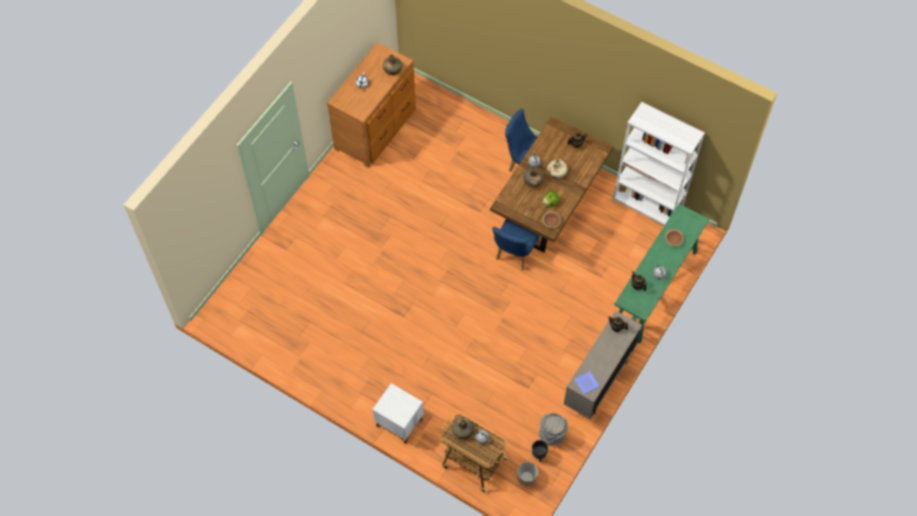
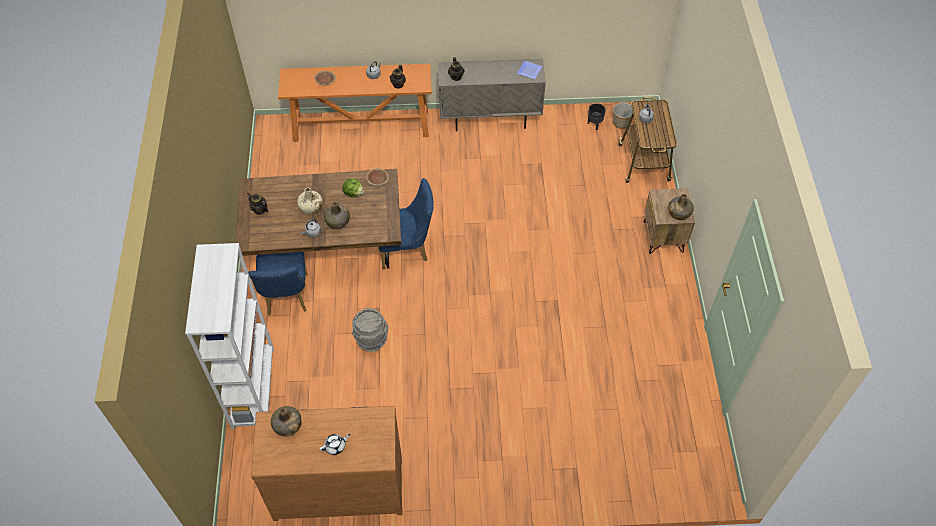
camera: 125 degrees left, 5 degrees down
white nightstand [372,383,424,444] -> brown nightstand [643,188,695,254]
green bottle [452,418,474,440] -> green bottle moved to [668,194,694,220]
grey bucket [539,413,568,446] -> grey bucket moved to [351,308,388,352]
white bookcase [613,102,705,226] -> white bookcase moved to [185,243,274,429]
green console table [614,204,709,343] -> orange console table [278,64,432,142]

